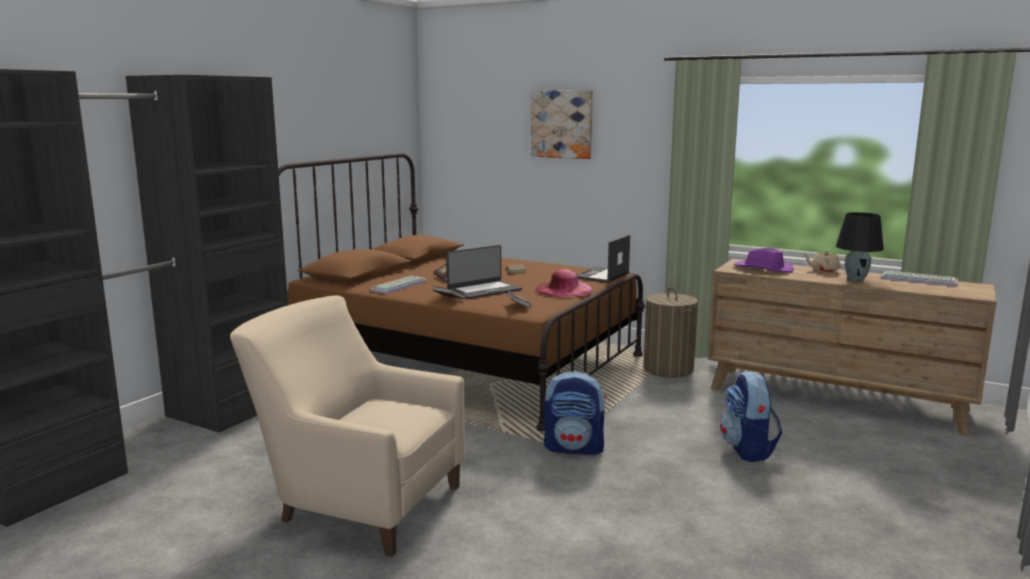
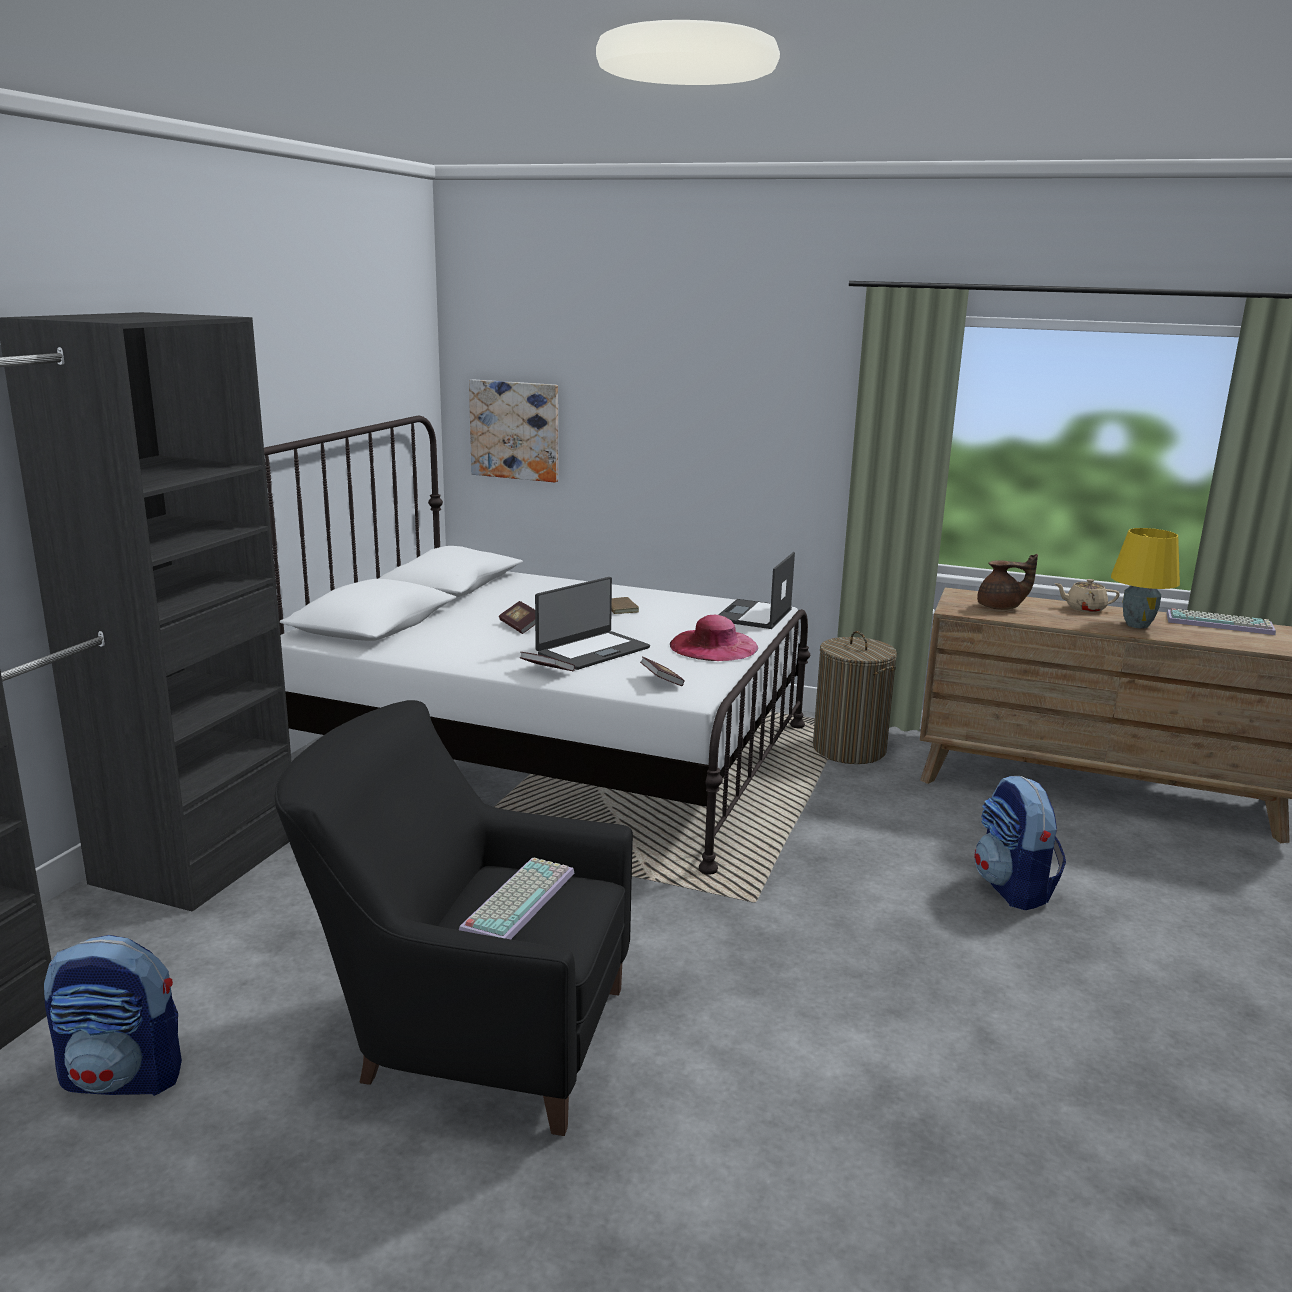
camera: 10 degrees left, 5 degrees up
beige armchair [230,295,465,557] -> black armchair [274,700,633,1136]
brown bed [278,153,645,431] -> white bed [264,416,810,875]
keyboard [370,276,427,294] -> keyboard moved to [459,858,574,939]
picture [531,90,593,159] -> picture moved to [469,379,558,482]
backpack [544,371,607,456] -> backpack moved to [44,935,182,1096]
purple hat [734,248,794,273] -> brown teapot [977,554,1038,610]
black table lamp [836,212,884,281] -> yellow table lamp [1111,528,1180,629]

